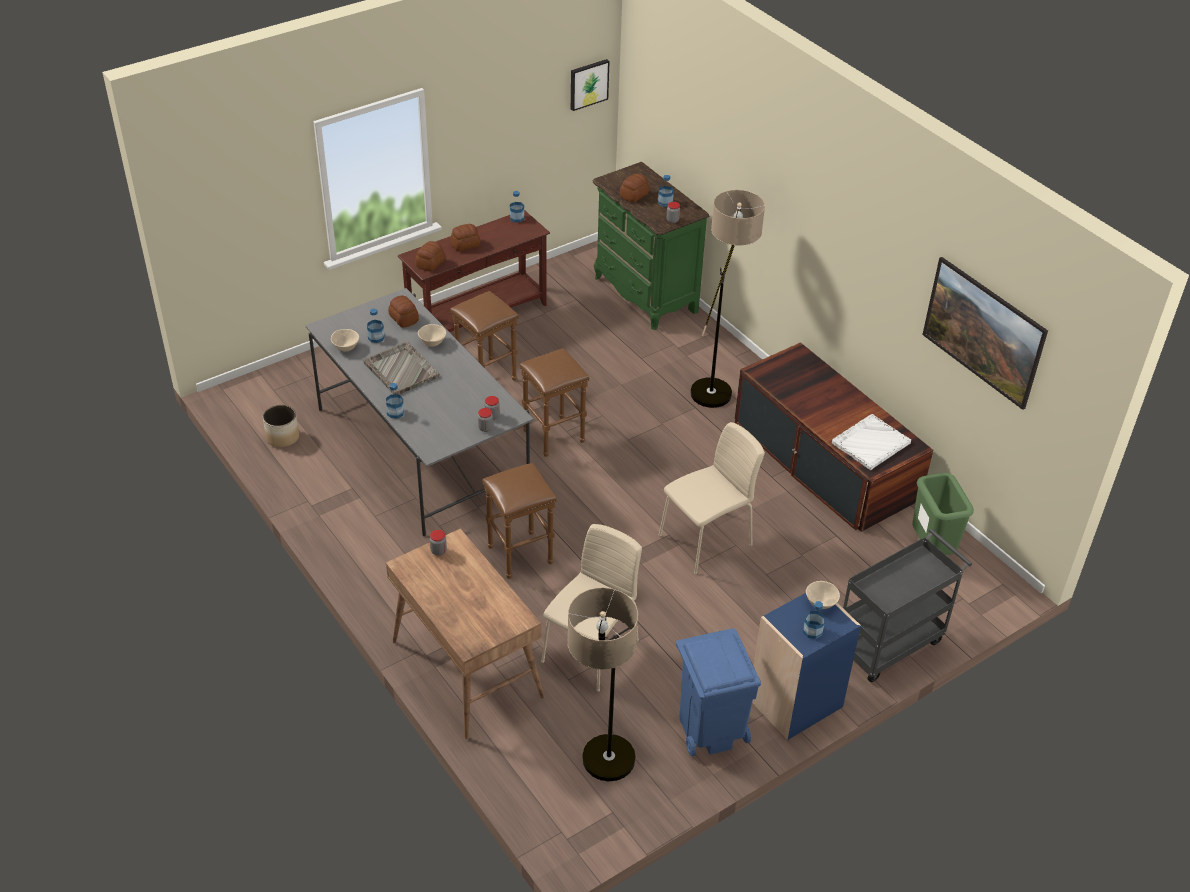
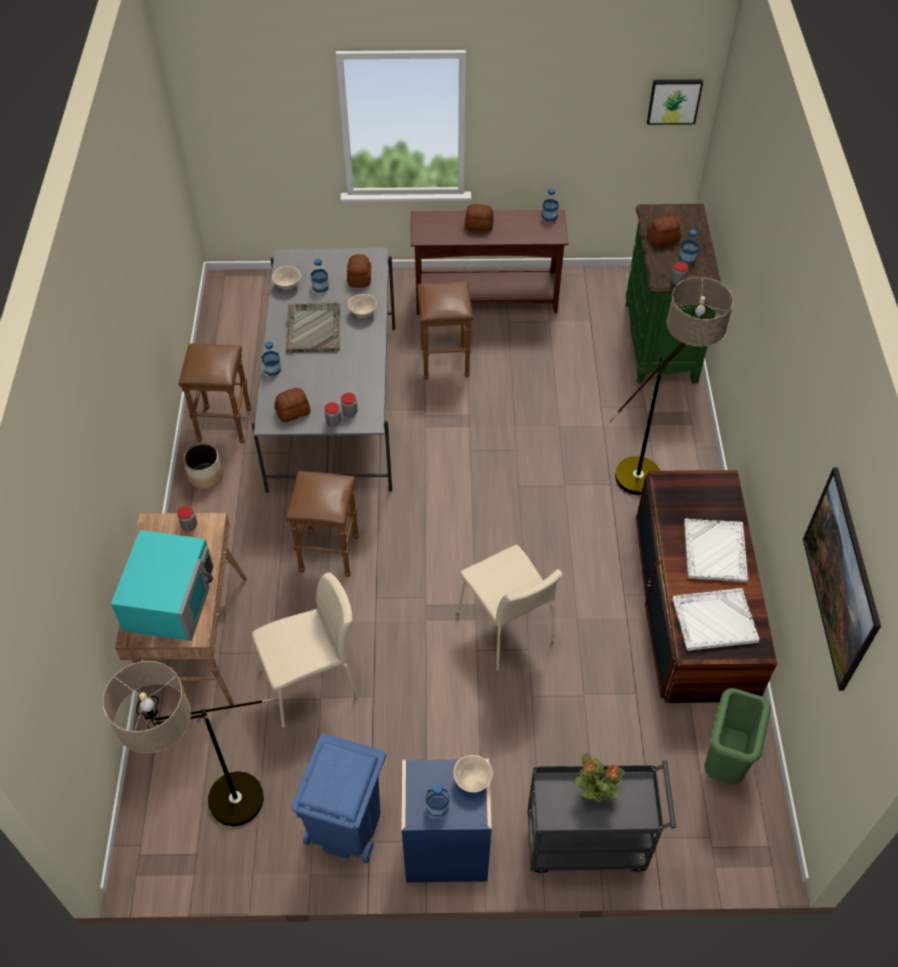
camera: 35 degrees right, 10 degrees up
planter [263,405,299,448] -> planter moved to [183,444,223,489]
bread [415,241,445,272] -> bread moved to [275,388,311,423]
brown stool [520,348,589,457] -> brown stool moved to [179,343,251,443]
beige chair [658,422,765,574] -> beige chair turned 60 degrees clockwise [457,545,563,670]
none -> turquoise microwave [111,530,213,641]
none -> potted plant [573,754,624,803]
none -> white tray [684,518,748,582]

